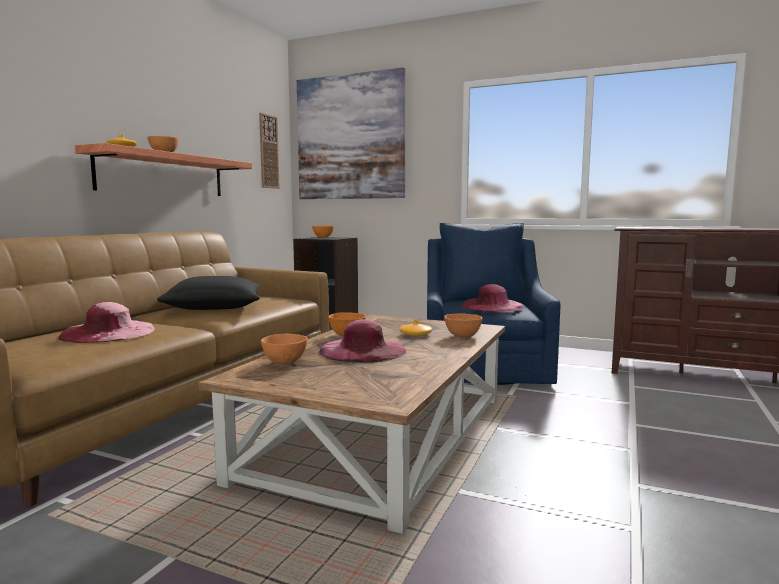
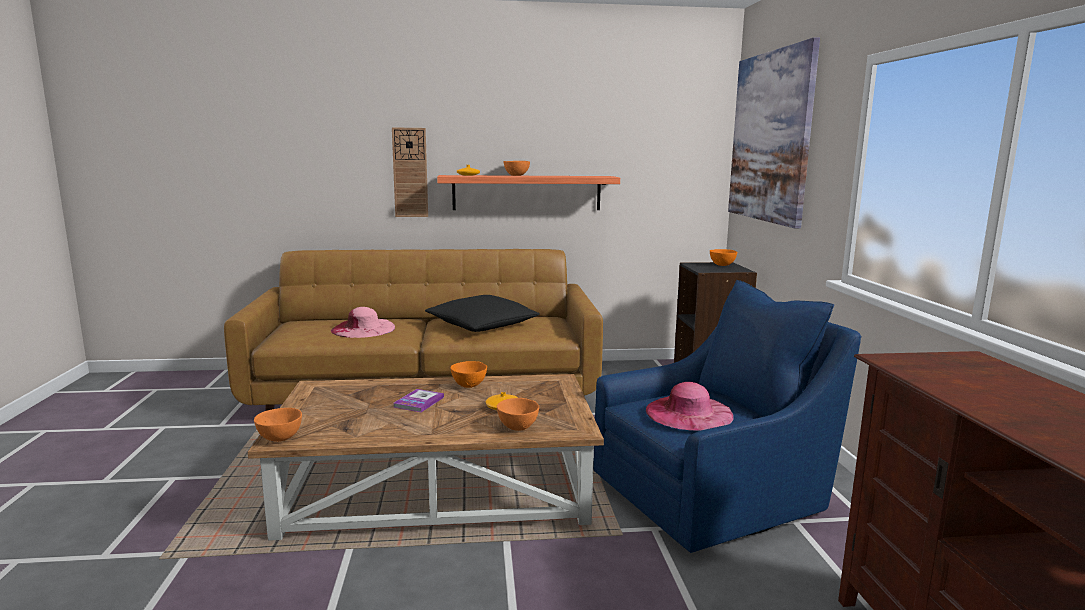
camera: 60 degrees right, 5 degrees up
wall clock [259,113,280,189] -> wall clock moved to [392,127,428,217]
orange bowl [261,334,308,364] -> orange bowl moved to [254,408,302,442]
pink hat [319,319,406,363] -> book [393,389,444,412]

